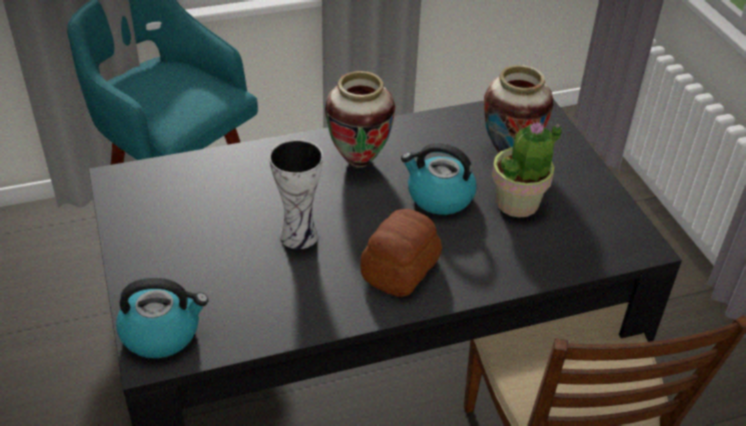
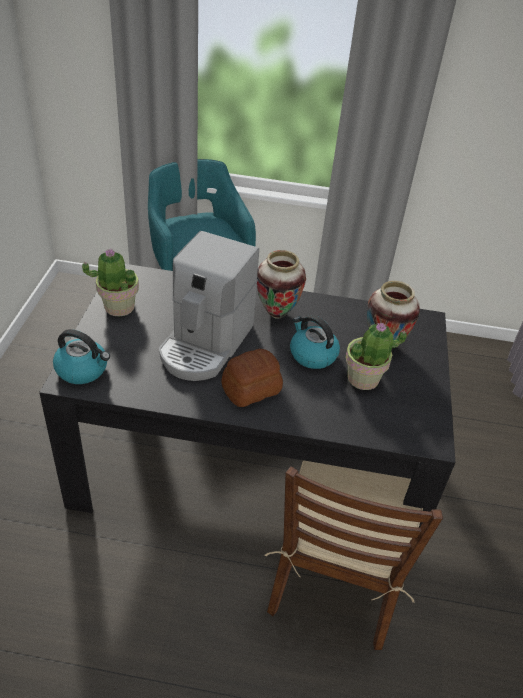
camera: 25 degrees right, 0 degrees up
vase [269,139,323,249] -> coffee machine [159,231,259,381]
none -> potted plant [82,249,139,316]

